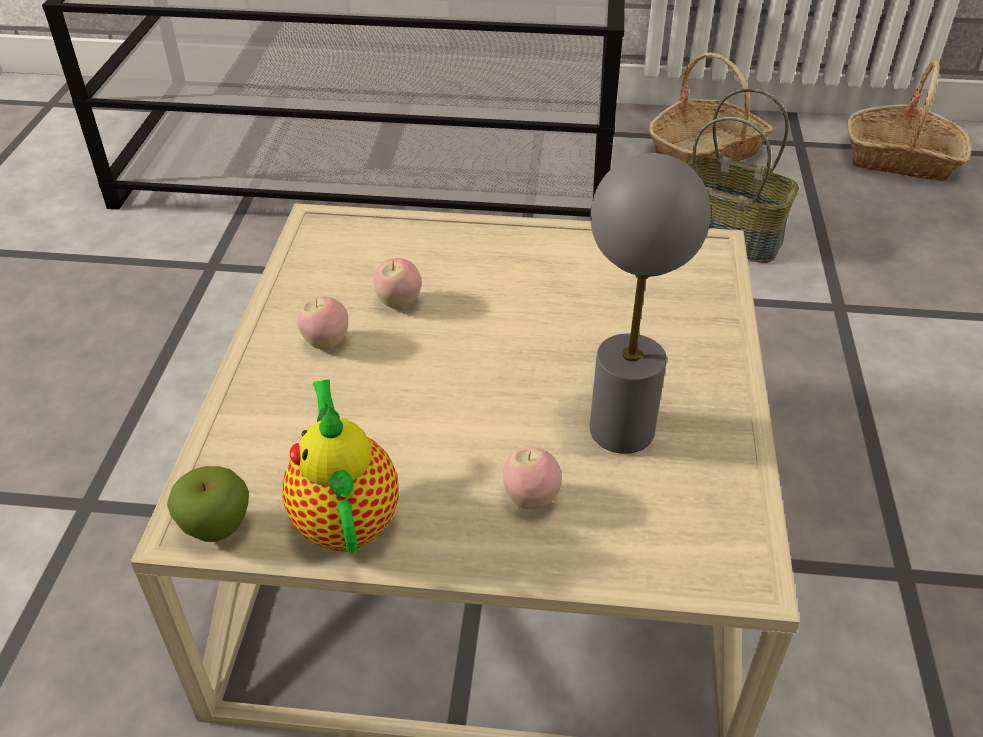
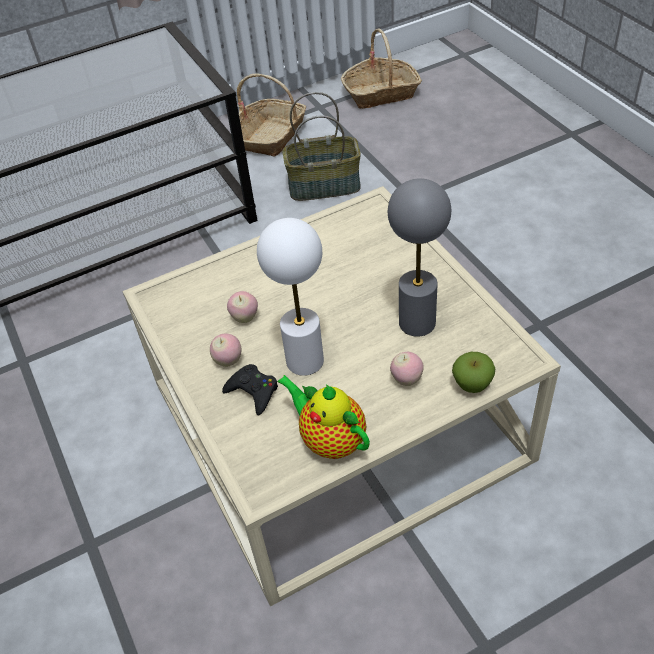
camera: 30 degrees left, 5 degrees up
apple [167,466,249,542] -> apple moved to [452,352,496,393]
none -> black game controller [222,364,278,415]
none -> white table lamp [257,218,324,376]

